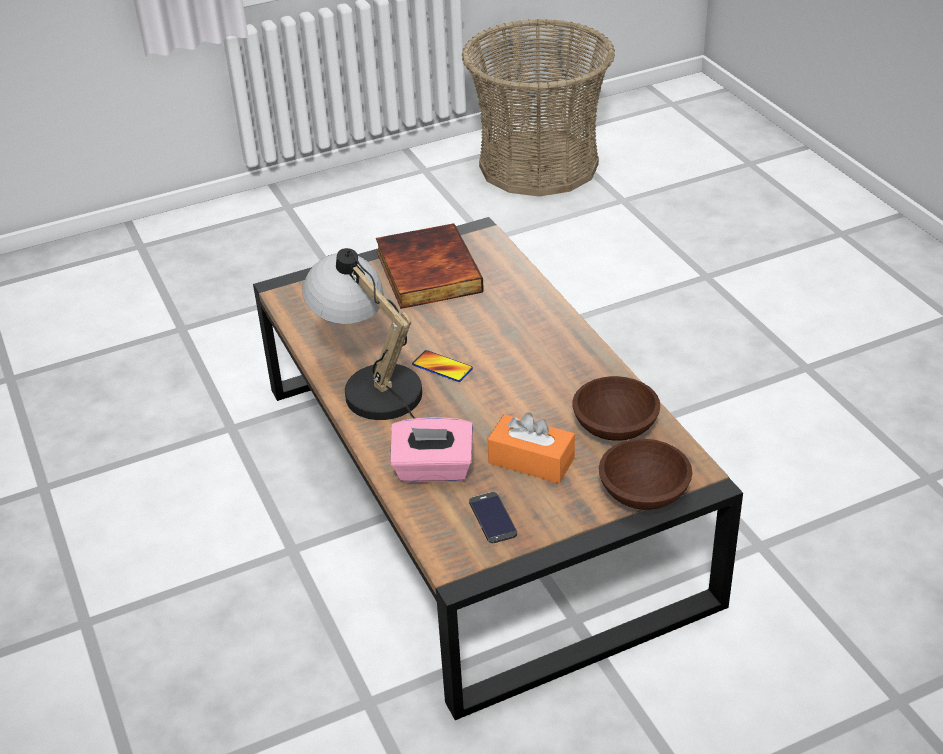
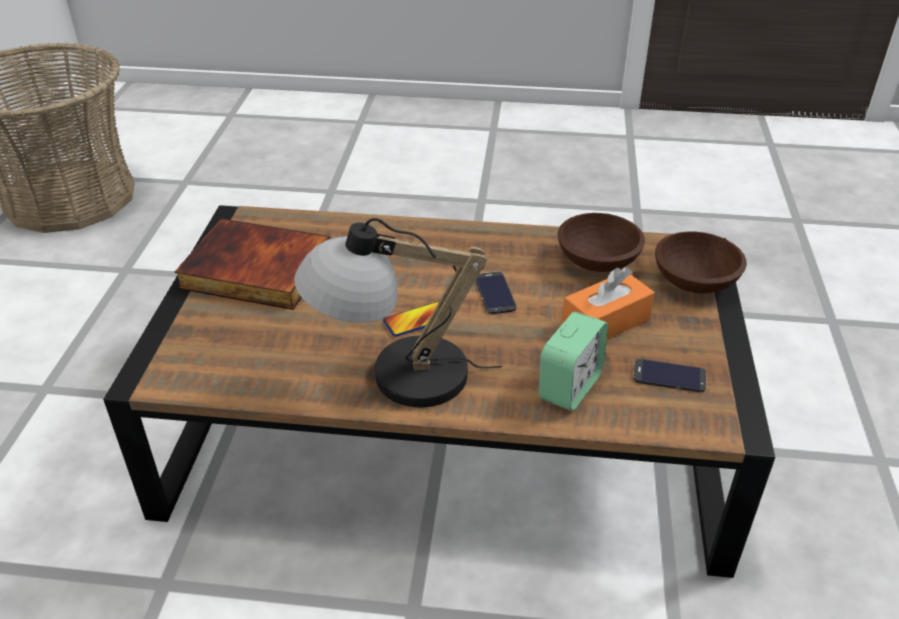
camera: 60 degrees left, 0 degrees up
pink tissue box [390,417,473,483] -> alarm clock [539,312,608,411]
none -> phone [475,271,516,314]

